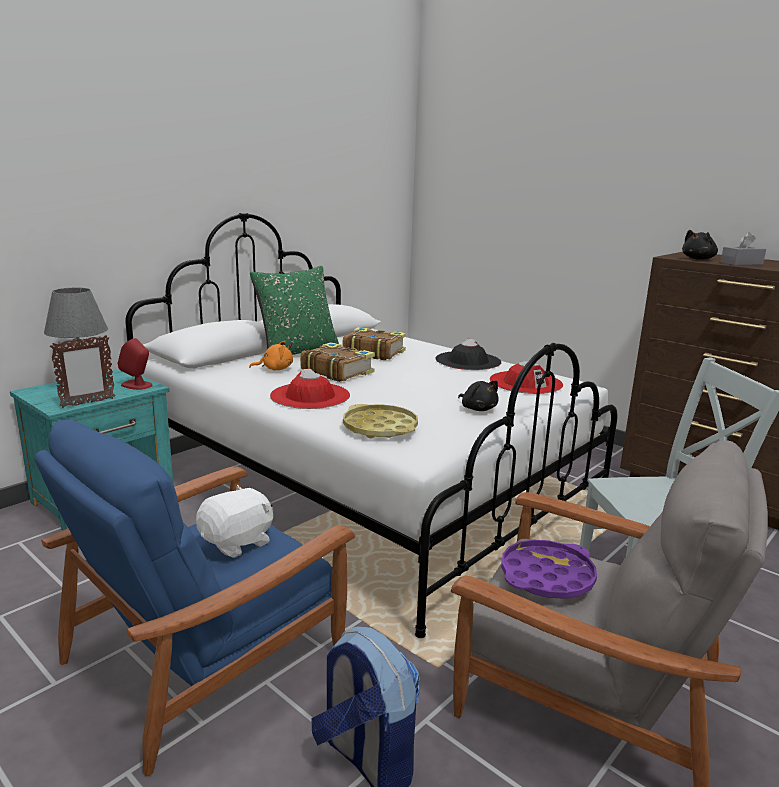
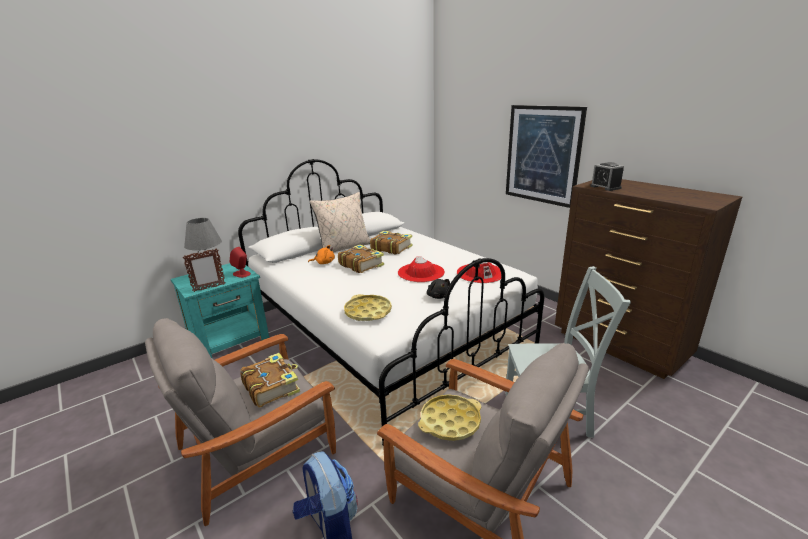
camera: 10 degrees right, 5 degrees up
blue armchair [34,419,355,777] -> grey armchair [145,318,336,526]
white plush toy [196,485,273,558] -> book [240,353,300,407]
green pillow [250,266,339,355] -> beige pillow [310,192,370,253]
red hat [270,369,350,409] -> red hat moved to [398,256,445,282]
black hat [435,339,501,370] -> none
purple tray [501,540,597,599] -> yellow tray [418,394,481,441]
black plush toy [682,230,718,260] -> alarm clock [590,162,624,191]
grey tissue box [721,232,766,265] -> none
none -> picture [506,105,587,208]

